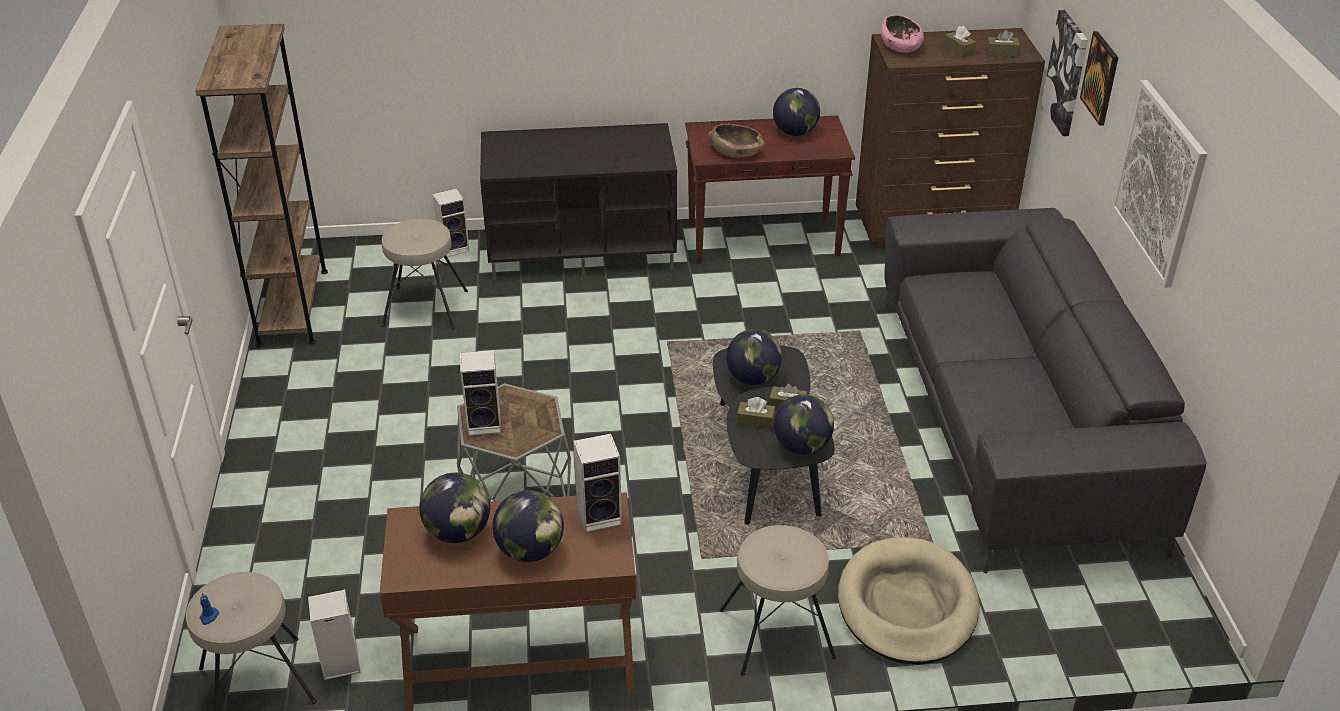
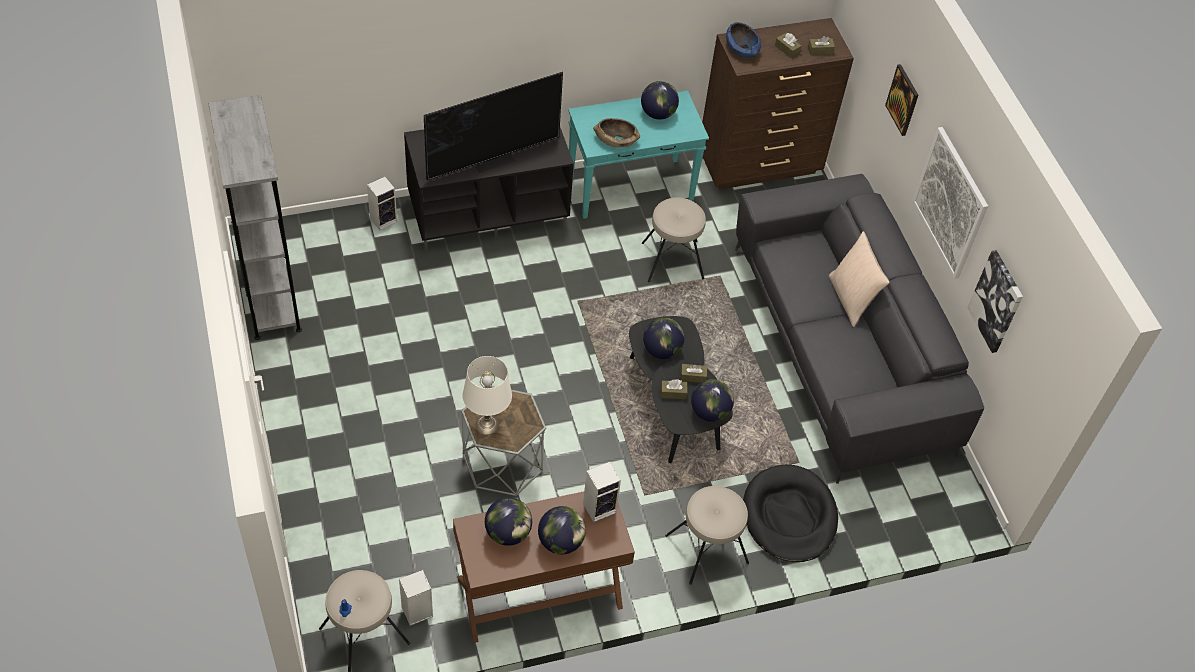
camera: 15 degrees left, 15 degrees up
brown bookcase [195,24,328,348] -> grey bookcase [208,95,302,340]
beige stool [382,219,468,330] -> beige stool moved to [642,197,706,282]
speaker [460,350,501,436] -> white table lamp [462,356,512,435]
brown console table [685,115,855,264] -> turquoise console table [568,91,709,219]
beige dog bed [838,537,979,665] -> black dog bed [743,465,838,562]
pink bowl [881,15,924,53] -> blue bowl [726,22,761,58]
picture [1041,10,1088,136] -> picture moved to [967,250,1023,353]
none -> television [424,71,563,180]
none -> beige pillow [829,231,890,327]

